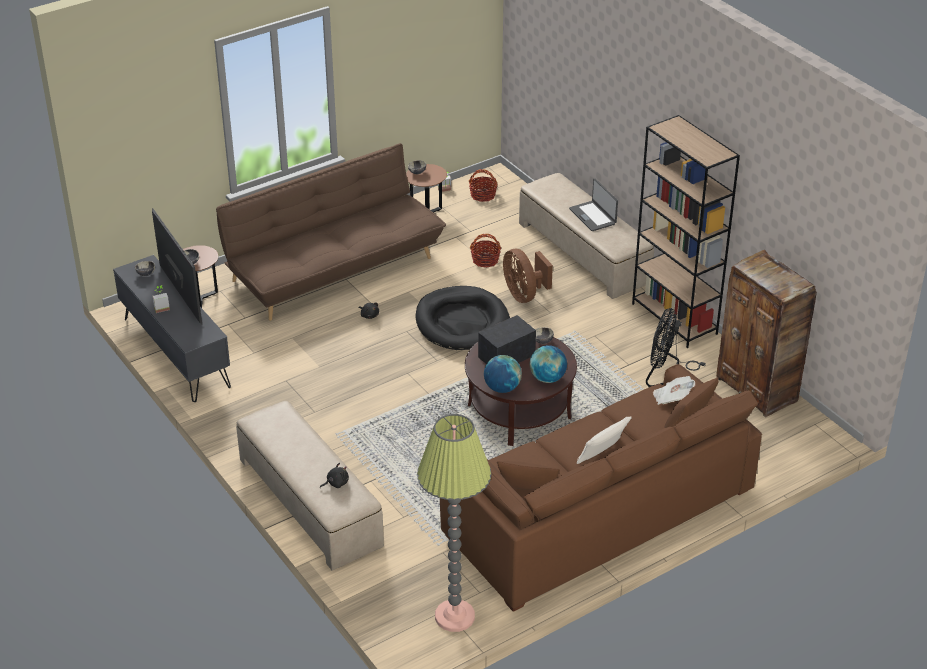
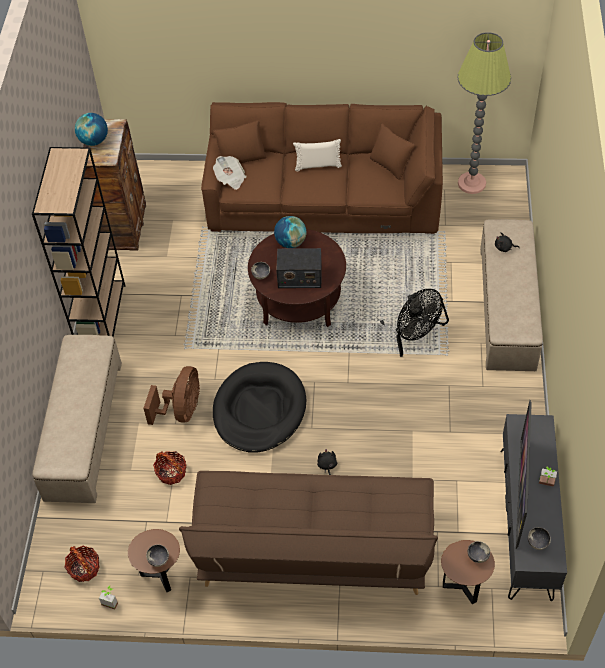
camera: 140 degrees left, 15 degrees up
globe [484,355,522,393] -> globe moved to [75,113,108,146]
laptop [569,178,618,231] -> none
black fan [646,308,706,388] -> black fan moved to [380,289,449,357]

